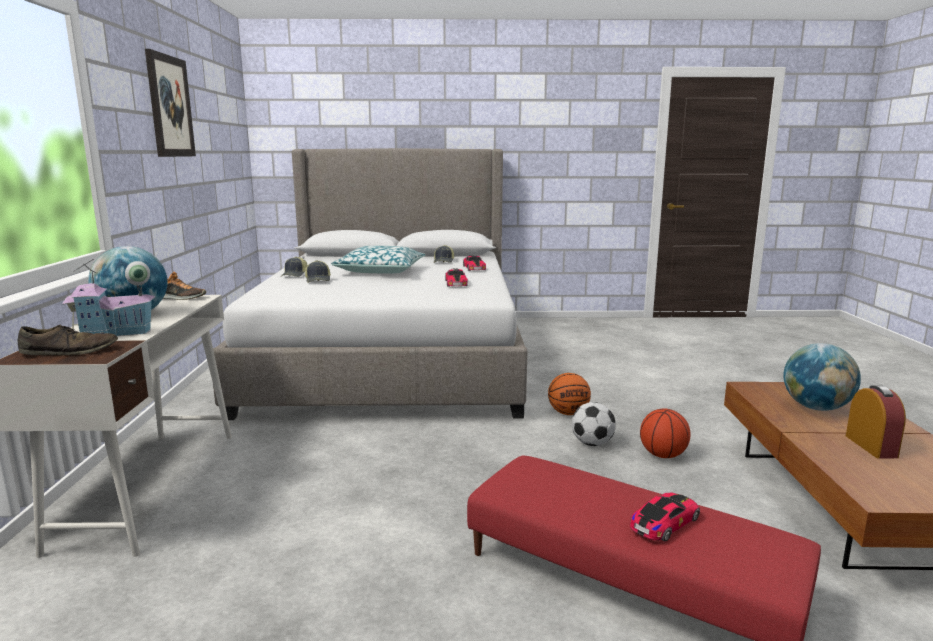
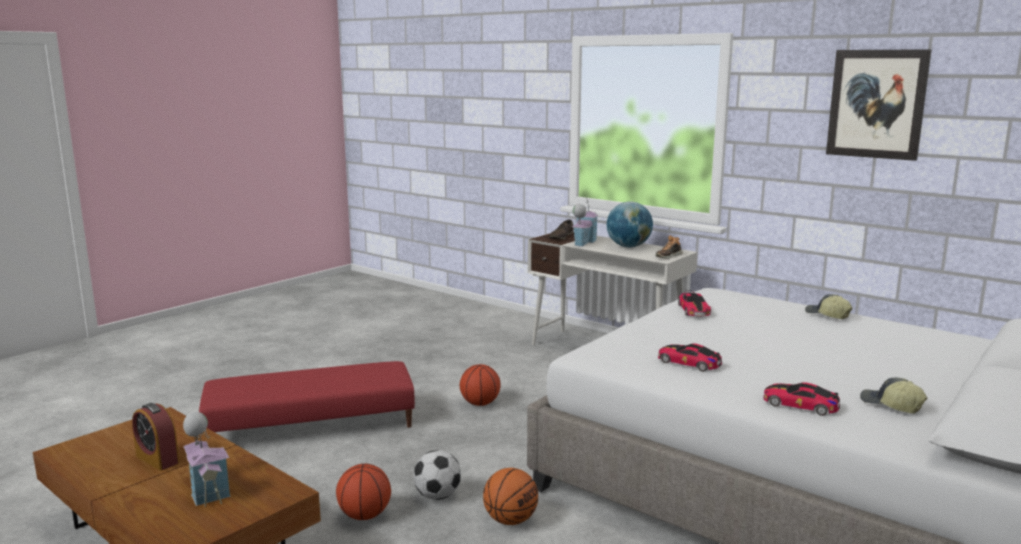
camera: 130 degrees right, 0 degrees up
cap [305,260,331,283] -> none
pillow [331,246,425,274] -> none
toy car [630,492,700,542] -> toy car moved to [678,290,711,316]
globe [783,343,861,411] -> toy house [183,412,231,507]
none -> basketball [460,364,501,406]

